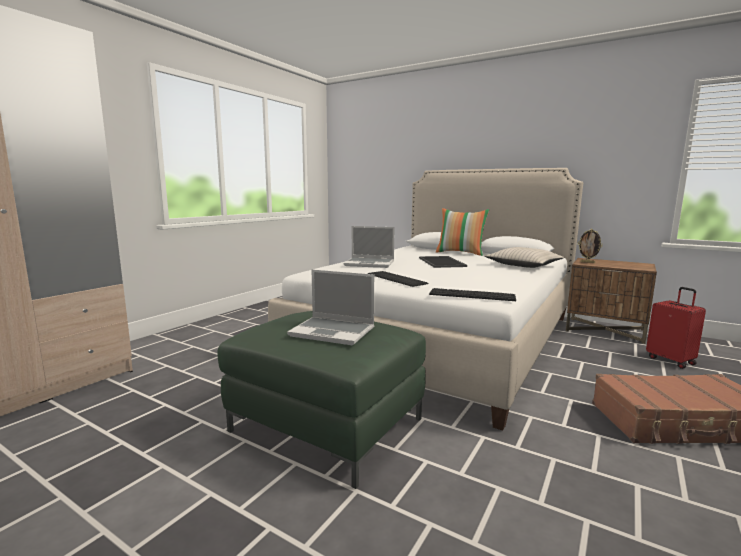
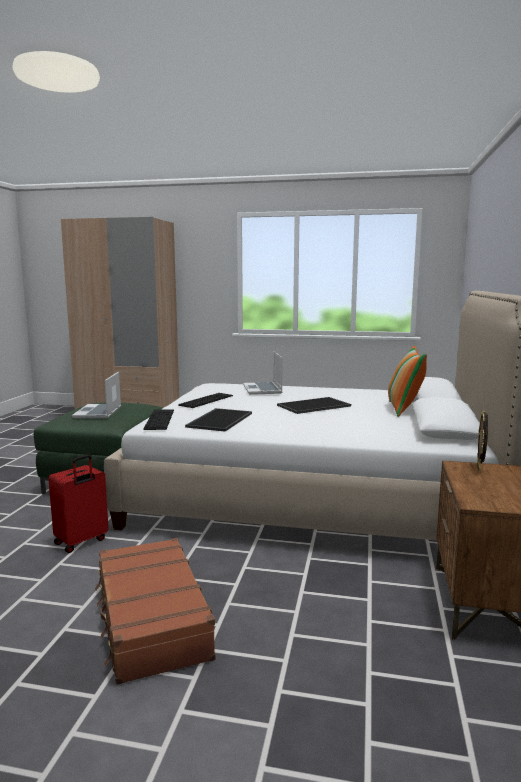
camera: 70 degrees right, 0 degrees up
beige pillow [485,247,564,268] -> none
red suitcase [646,287,706,369] -> red suitcase moved to [48,455,109,553]
none -> tray [185,408,252,432]

